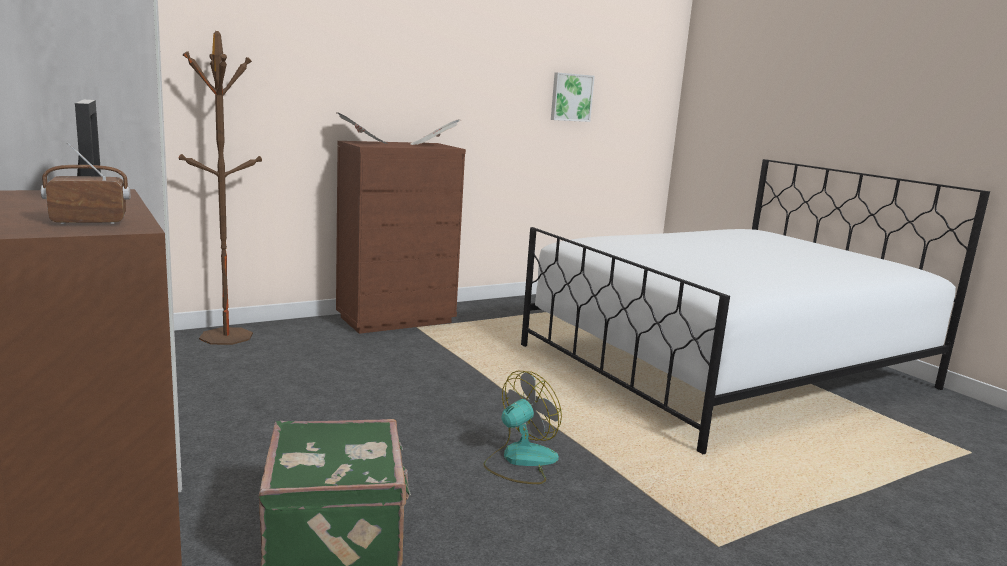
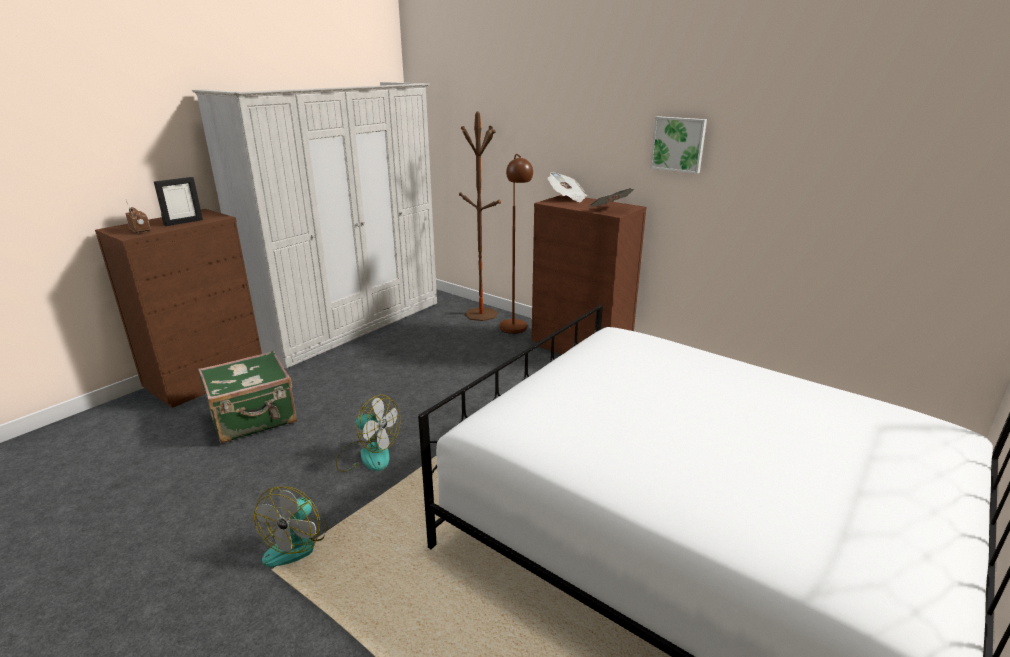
camera: 70 degrees right, 10 degrees up
picture [551,72,595,122] -> picture moved to [650,116,707,174]
none -> fan [254,487,328,567]
none -> brown floor lamp [499,154,533,334]

